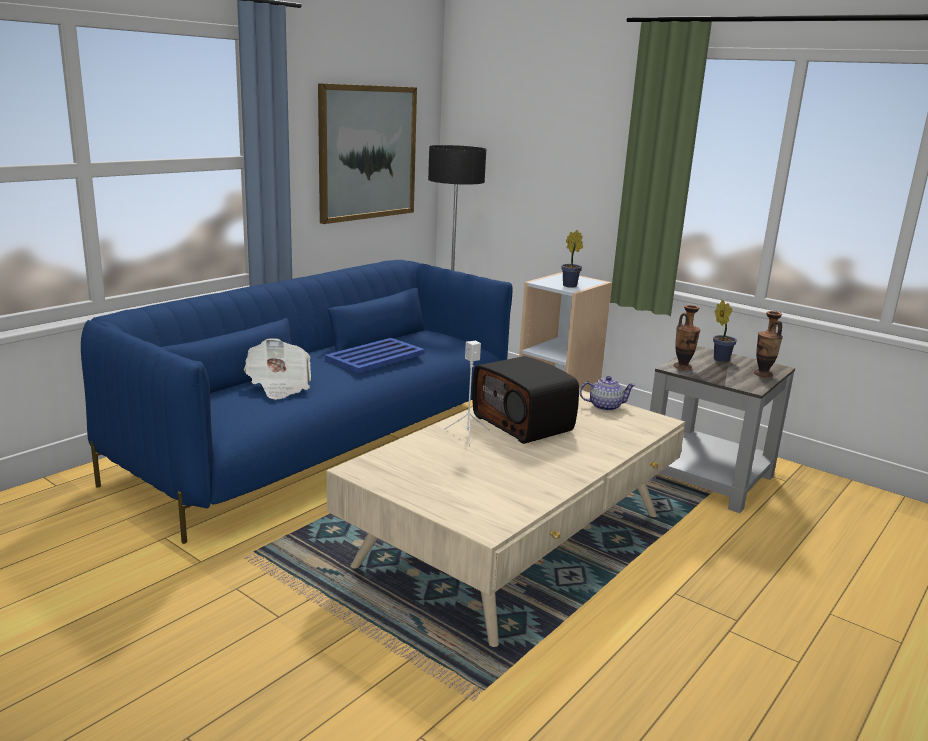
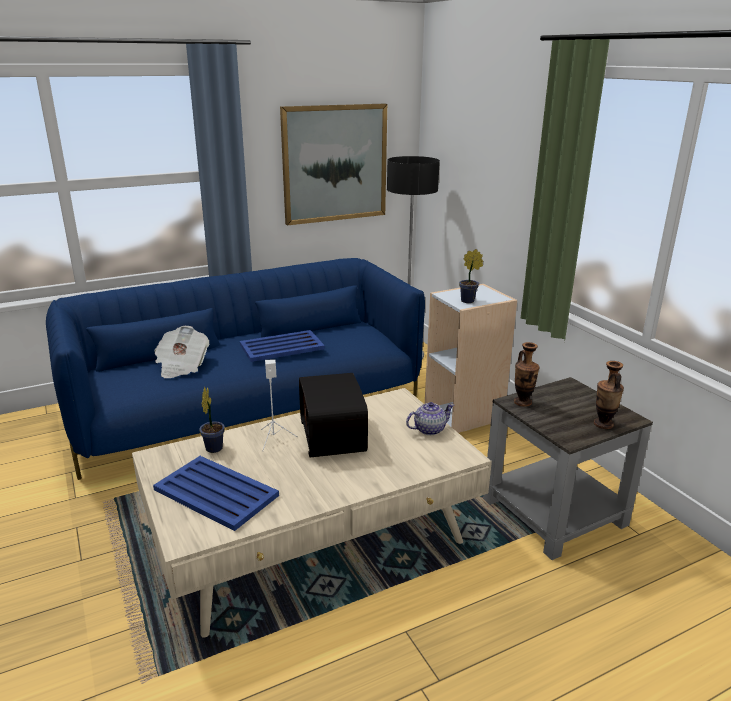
camera: 25 degrees right, 5 degrees up
teapot [579,376,635,411] -> teapot turned 45 degrees counterclockwise [406,402,454,435]
potted plant [713,300,737,362] -> potted plant moved to [199,387,225,453]
none -> blue tray [153,456,279,531]

